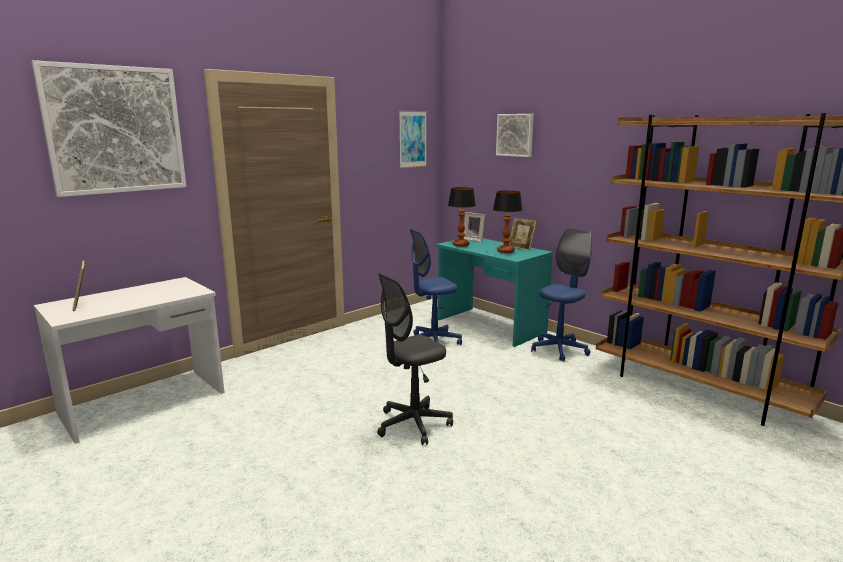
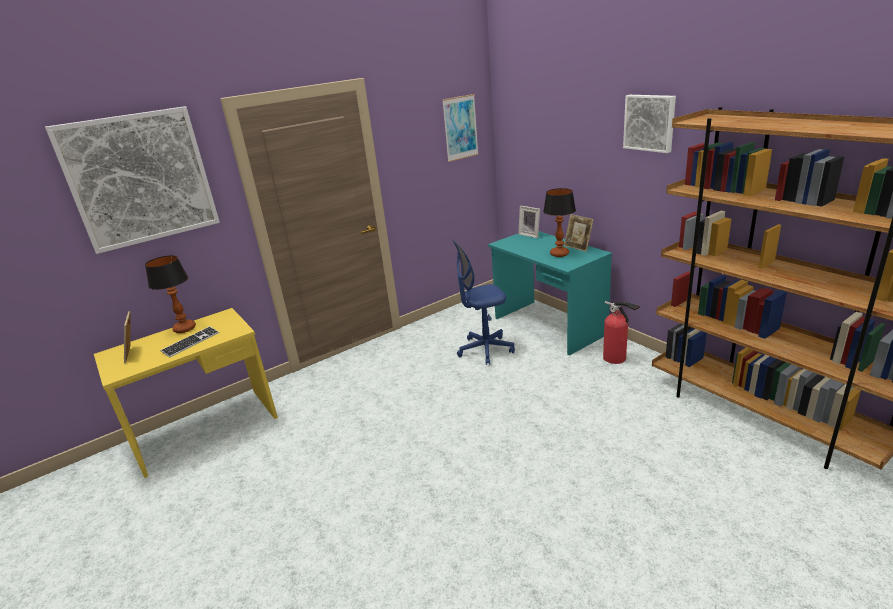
camera: 10 degrees right, 10 degrees up
white desk [34,277,225,444] -> yellow desk [94,308,278,478]
grey office chair [377,273,453,445] -> none
table lamp [448,187,476,247] -> table lamp moved to [145,255,196,333]
picture [496,114,534,157] -> picture moved to [623,95,676,153]
blue office chair [531,228,592,362] -> fire extinguisher [603,301,640,364]
none -> keyboard [160,326,219,357]

